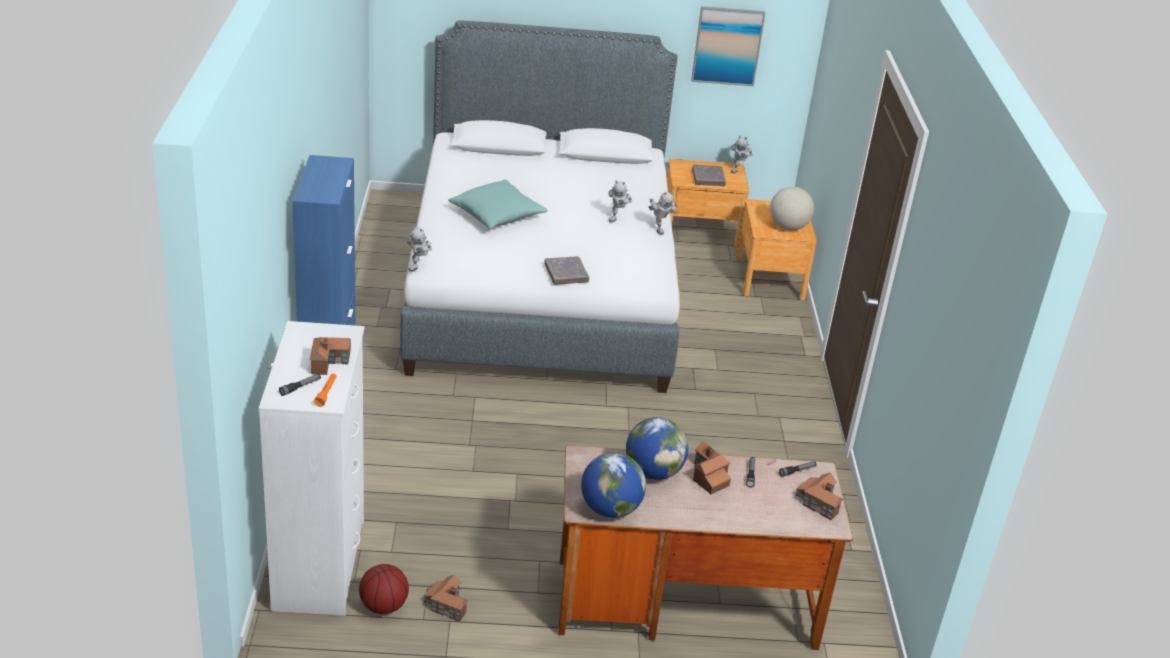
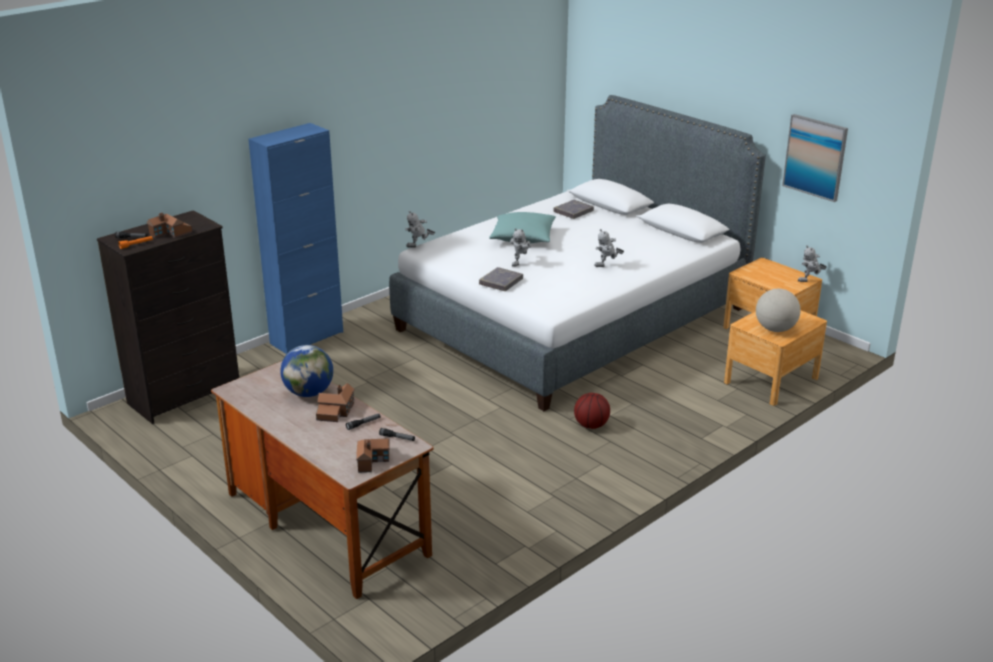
camera: 50 degrees right, 5 degrees down
white dresser [259,321,364,616] -> black dresser [97,210,239,424]
basketball [359,564,409,614] -> basketball moved to [574,393,610,429]
toy house [424,575,468,622] -> none
globe [581,453,646,518] -> none
toy robot [649,191,677,235] -> toy robot moved to [510,228,531,267]
grey book [692,165,726,186] -> grey book moved to [554,200,594,219]

